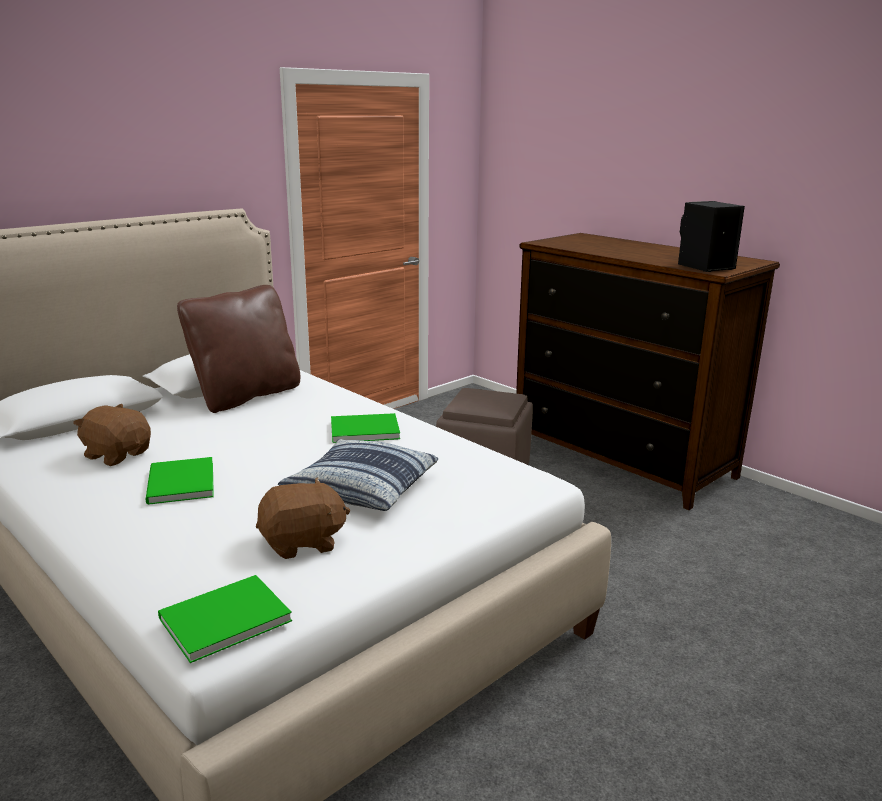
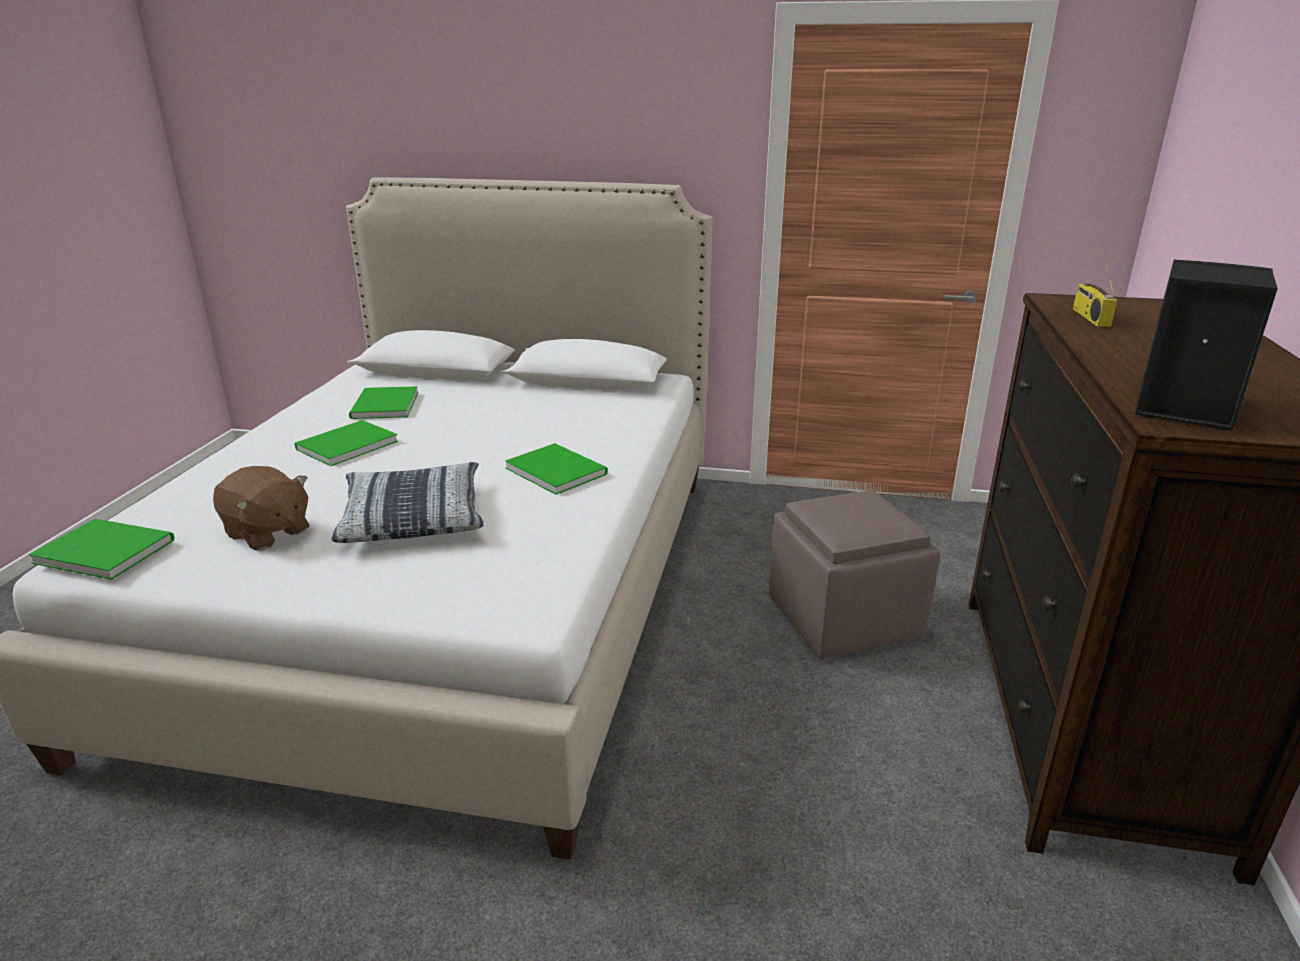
camera: 55 degrees right, 5 degrees up
brown plush toy [73,404,151,466] -> green book [349,386,418,419]
brown pillow [177,285,300,413] -> none
none -> radio [1073,246,1117,327]

